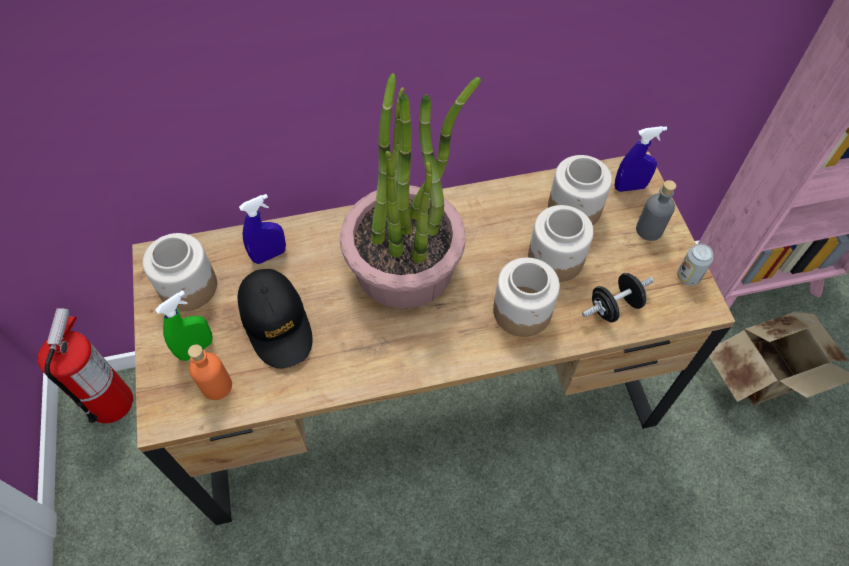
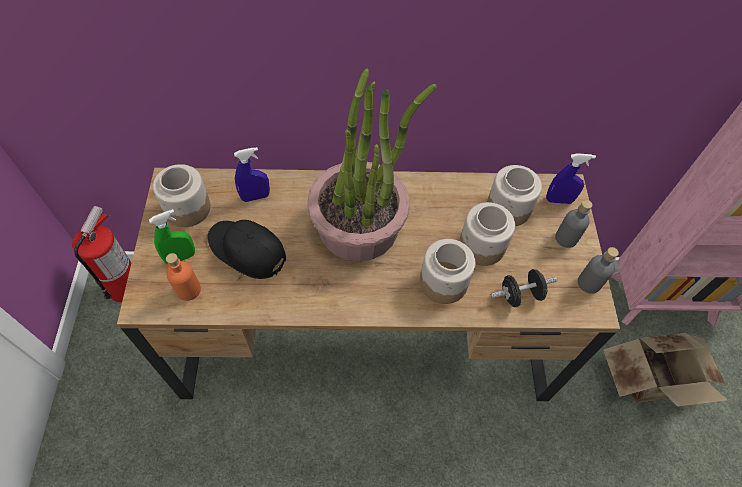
camera: 10 degrees right, 0 degrees up
black cap [238,269,313,369] -> black cap turned 135 degrees clockwise [208,220,286,279]
can [677,244,713,286] -> grey bottle [578,247,619,294]

